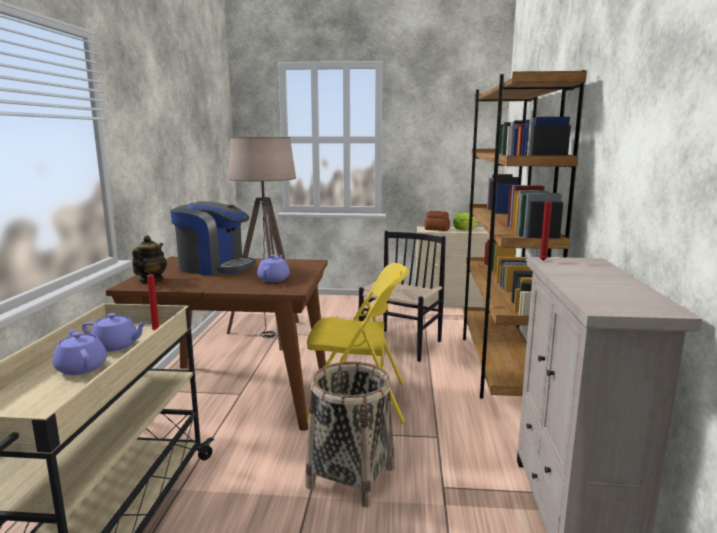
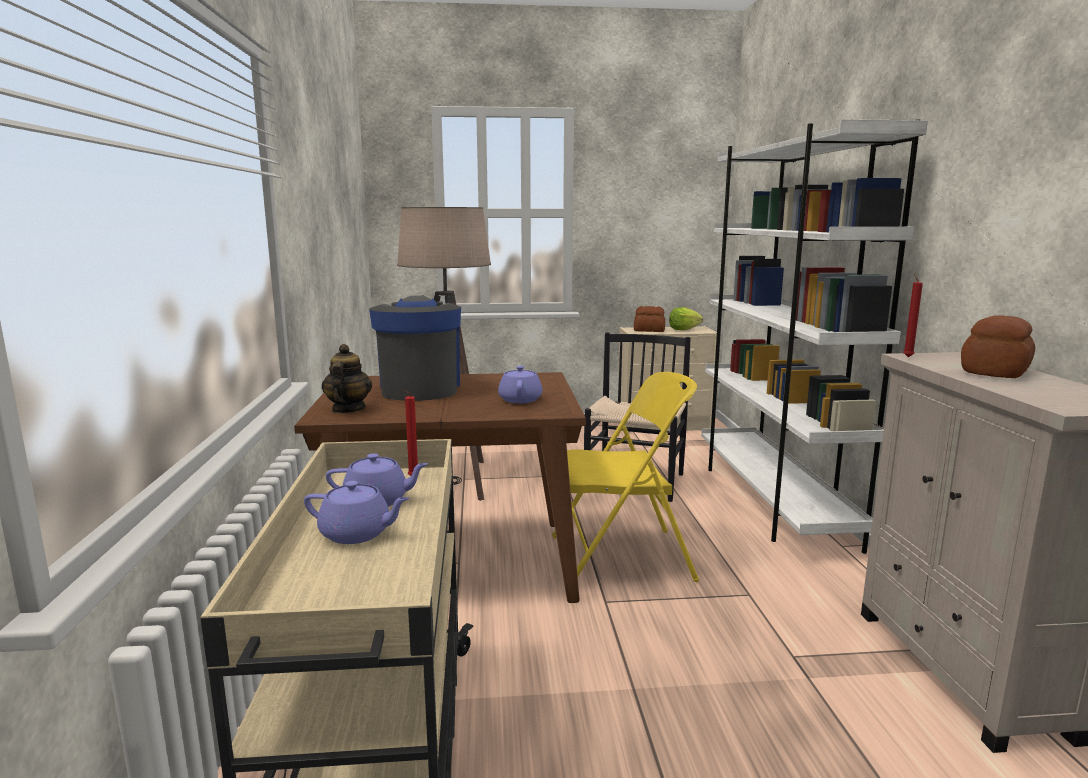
camera: 10 degrees left, 0 degrees up
purple teapot [53,329,107,375] -> purple teapot turned 150 degrees clockwise [304,481,410,544]
coffee machine [170,201,256,276] -> coffee machine turned 105 degrees counterclockwise [369,296,461,401]
basket [305,361,395,507] -> none
brown bookcase [463,70,587,399] -> white bookcase [701,119,928,554]
none -> bread [961,315,1035,378]

